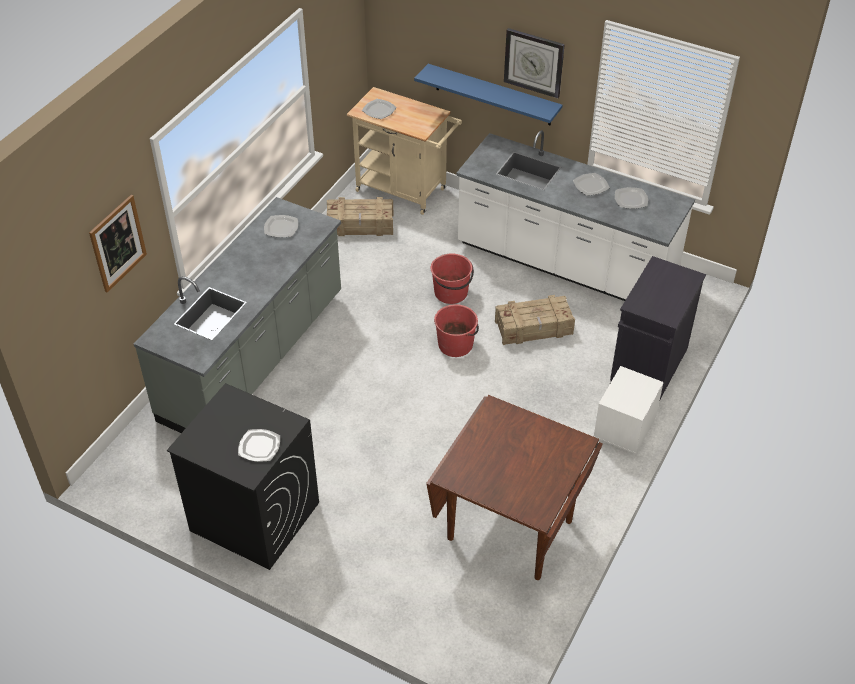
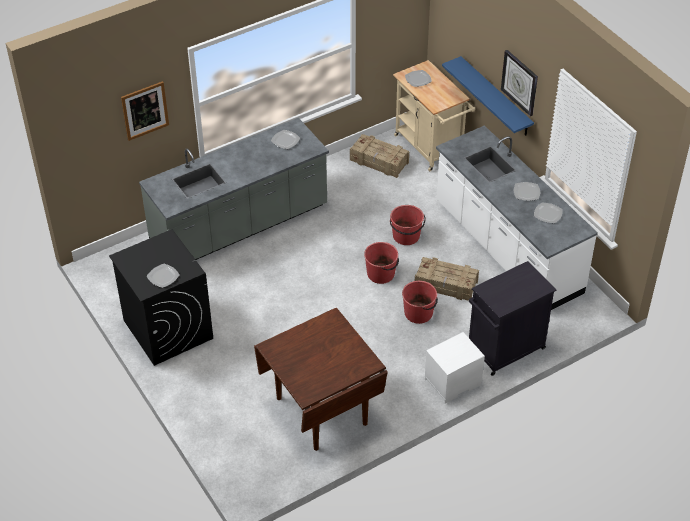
camera: 30 degrees right, 0 degrees up
none -> red bucket [402,281,438,324]

